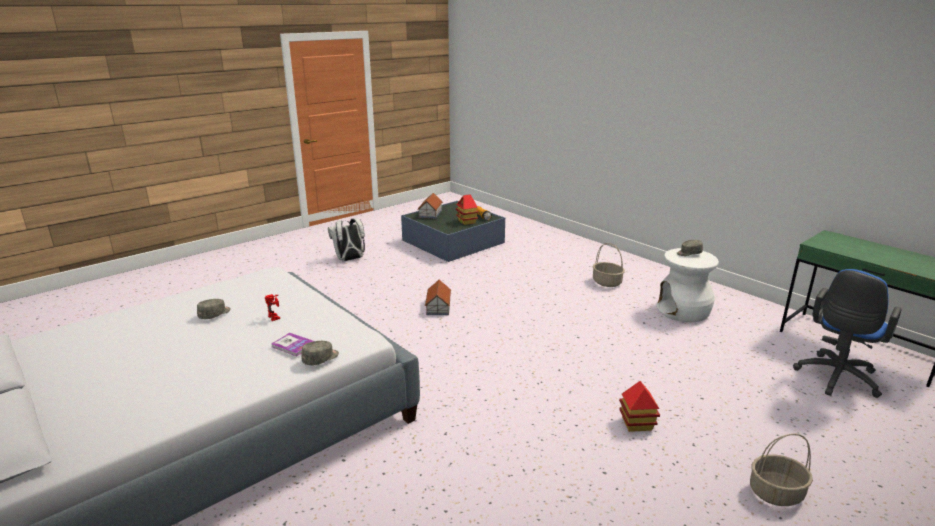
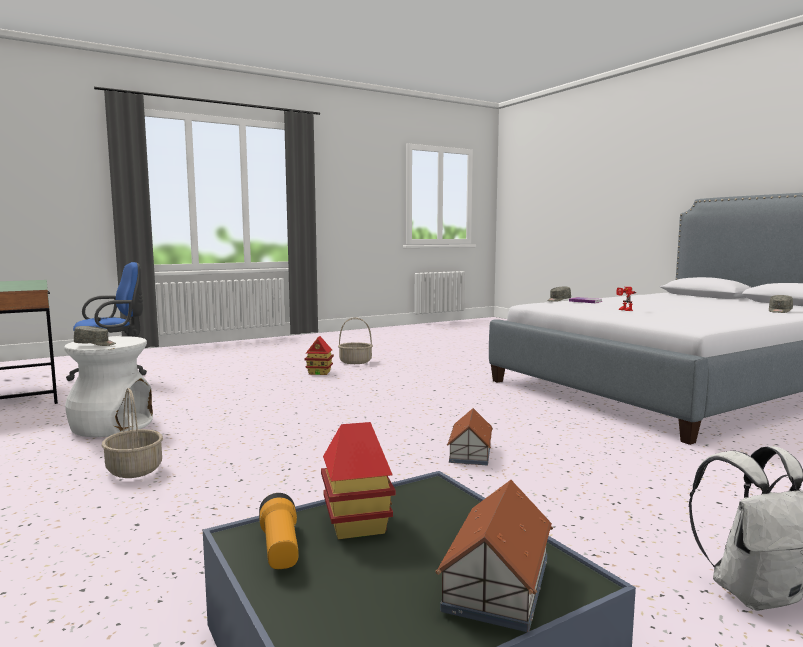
camera: 170 degrees left, 15 degrees down
grey cap [197,299,231,319] -> grey cap moved to [769,295,793,313]
basket [750,434,813,506] -> basket moved to [338,317,373,364]

